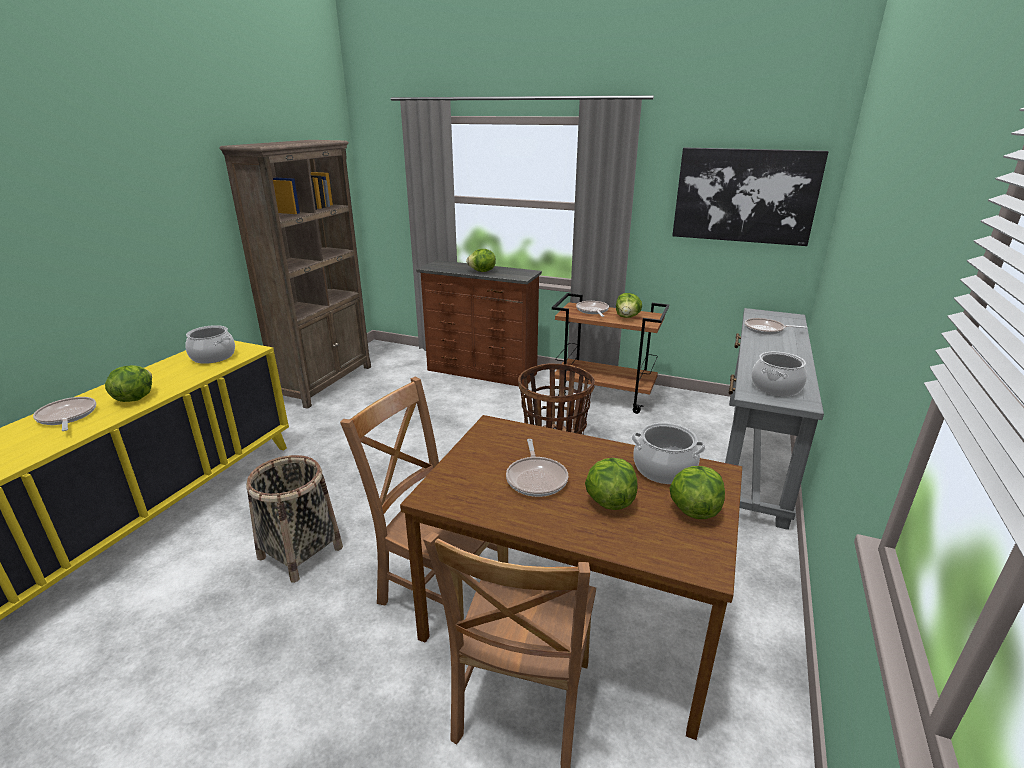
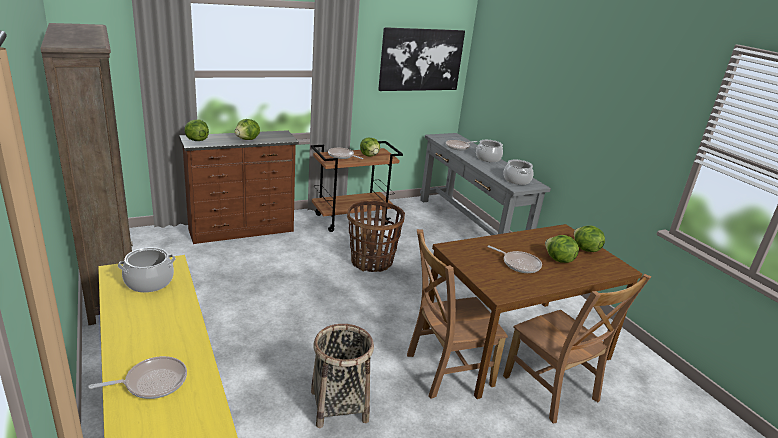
camera: 50 degrees left, 0 degrees up
frying pan [33,397,96,431] -> frying pan turned 150 degrees clockwise [88,356,187,399]
lettuce [105,365,152,402] -> lettuce moved to [184,119,209,141]
cooking pot [631,423,706,484] -> cooking pot moved to [476,140,503,162]

